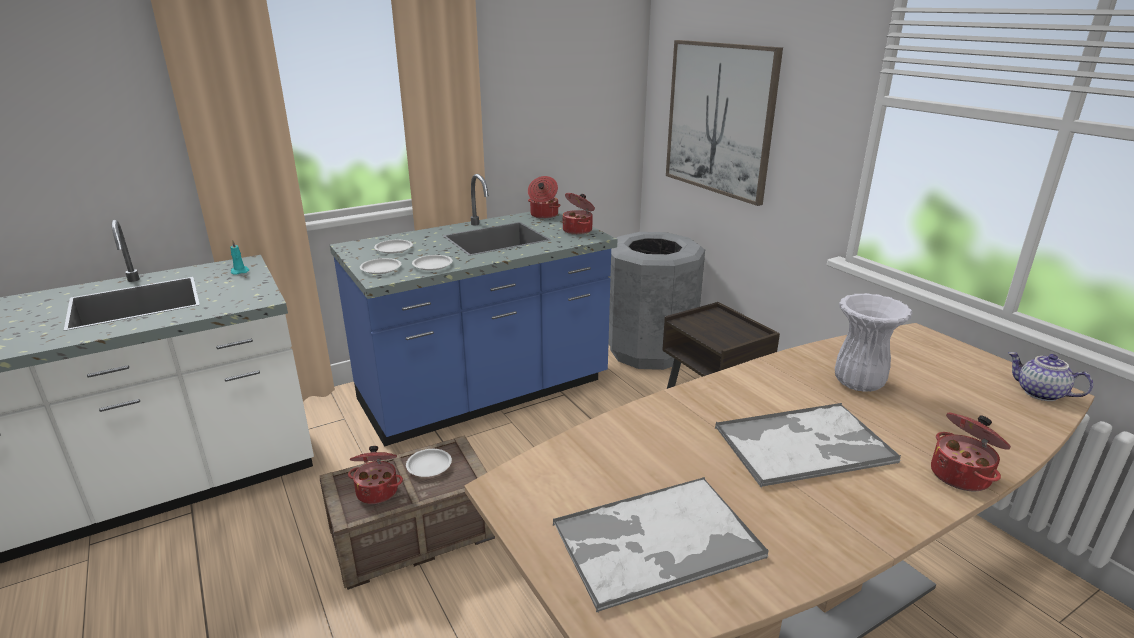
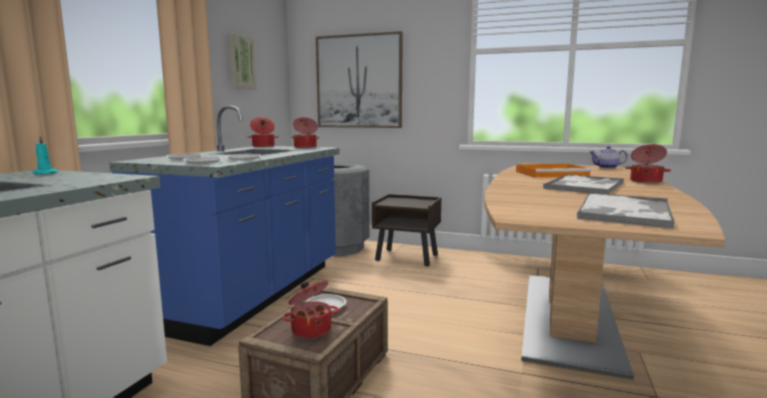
camera: 40 degrees left, 15 degrees down
white vase [835,293,912,392] -> orange tray [516,164,591,178]
none -> picture [228,33,257,90]

